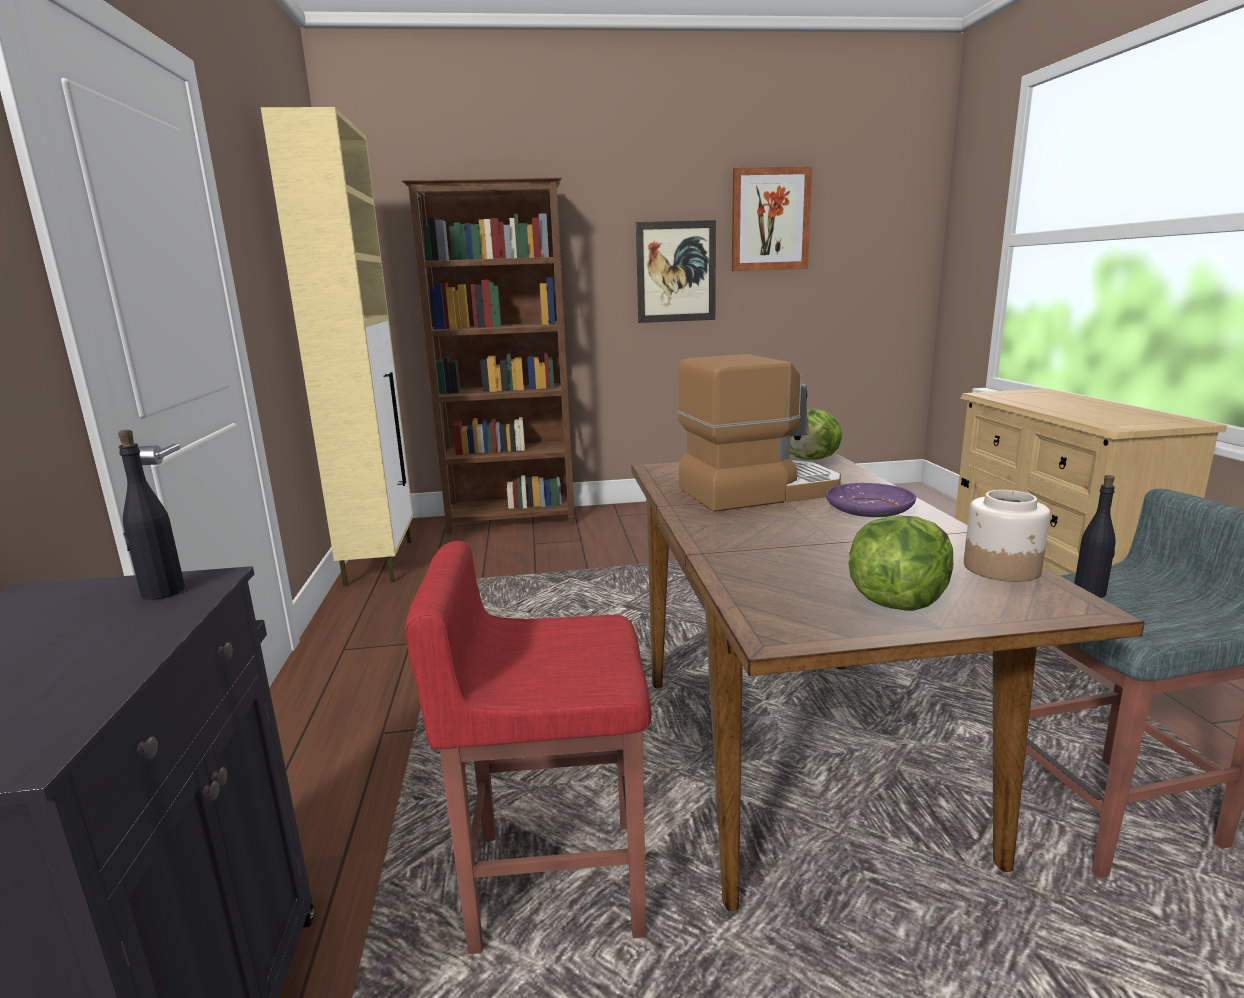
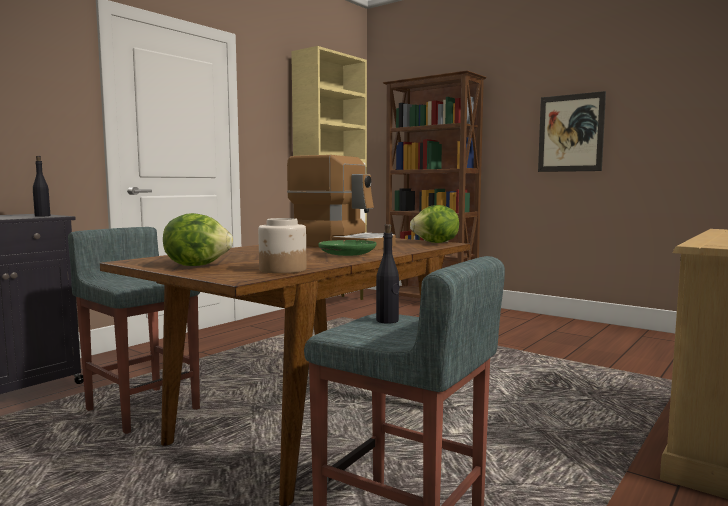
camera: 45 degrees right, 10 degrees down
red stool [405,541,652,954] -> grey stool [68,227,200,434]
picture [732,167,812,271] -> none
purple plate [826,483,916,517] -> green plate [318,240,377,256]

